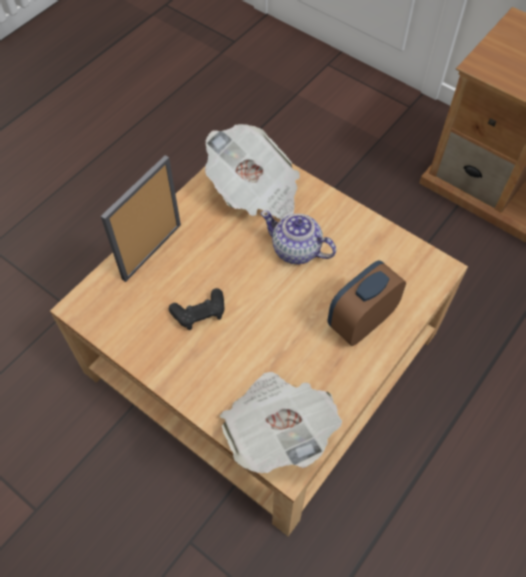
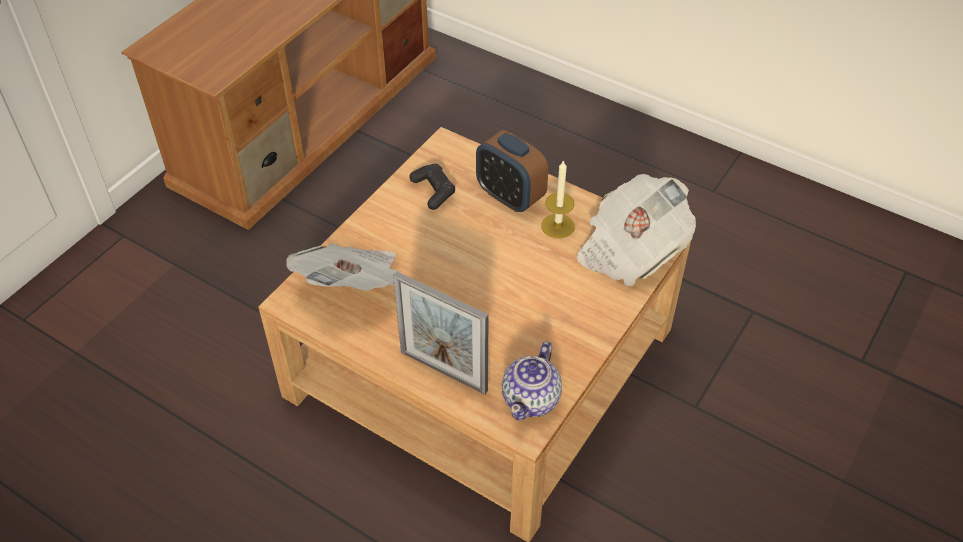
camera: 95 degrees left, 10 degrees down
black game controller [169,288,225,330] -> black game controller moved to [409,164,455,210]
teapot [260,211,336,264] -> teapot moved to [502,341,562,420]
none -> candle [541,160,575,238]

